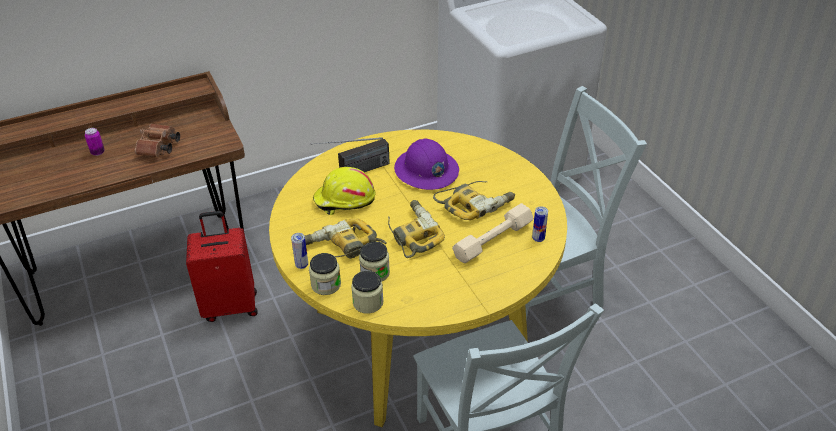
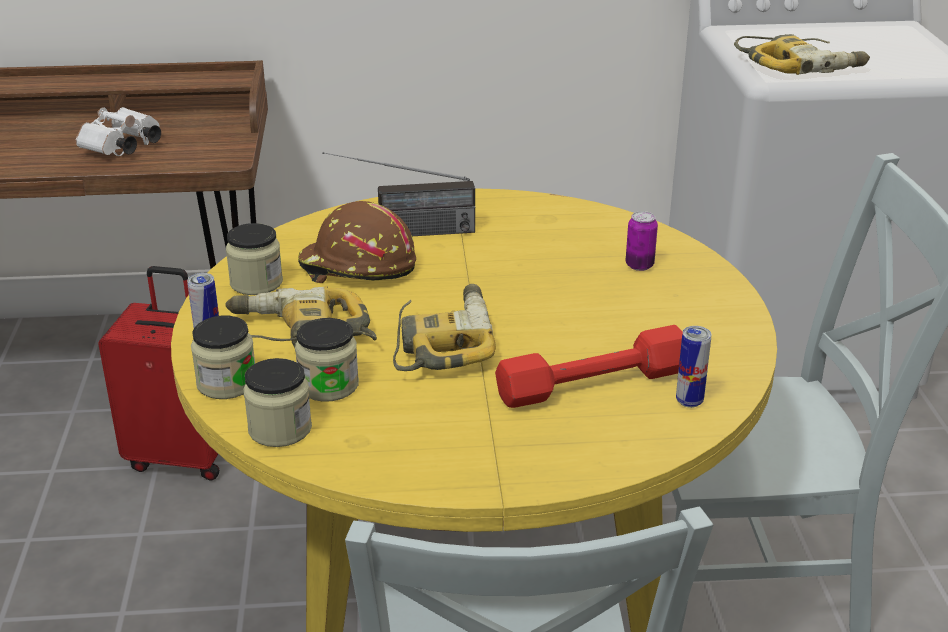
camera: 20 degrees right, 10 degrees down
can [85,128,105,156] -> can moved to [626,211,658,271]
brown binoculars [135,123,180,157] -> white binoculars [76,107,161,156]
yellow hard hat [313,167,375,215] -> brown hard hat [298,201,416,283]
purple hard hat [394,138,459,190] -> none
power drill [433,181,515,220] -> power drill moved to [734,34,870,75]
beige dumbbell [452,203,534,263] -> red dumbbell [495,325,683,408]
none -> jar [226,223,283,295]

